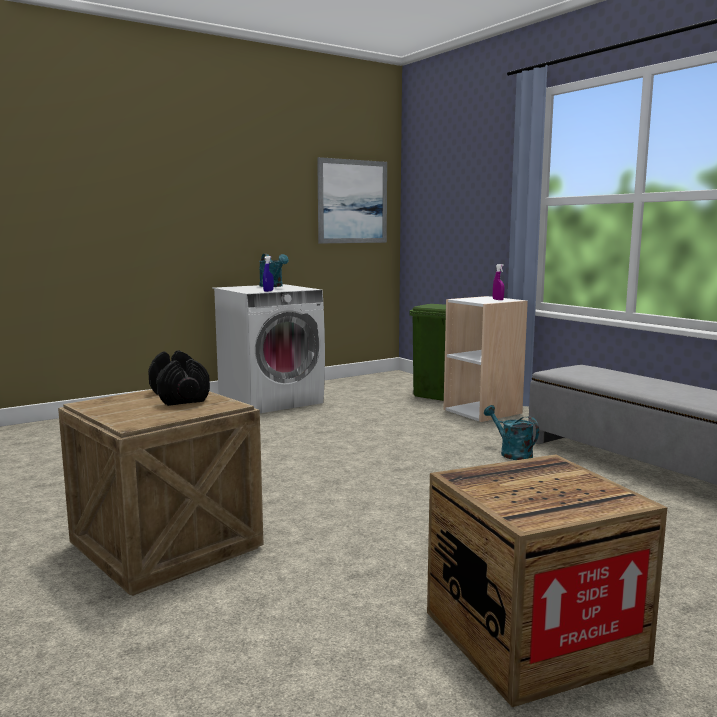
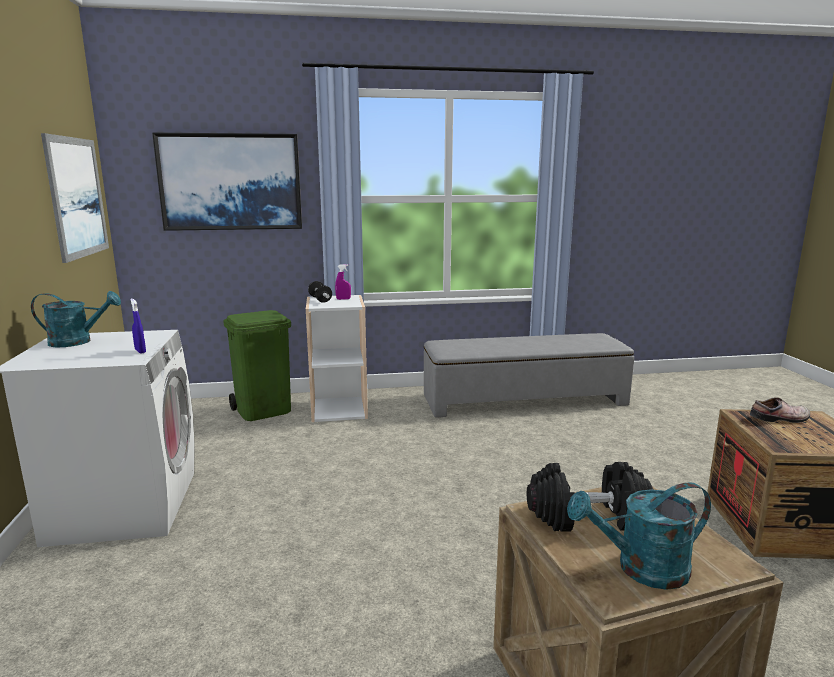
camera: 65 degrees left, 5 degrees up
turquoise watering can [484,405,539,460] -> turquoise watering can moved to [567,482,711,590]
none -> picture [152,132,302,231]
none -> dumbbell [308,281,332,303]
none -> shoe [750,397,810,423]

